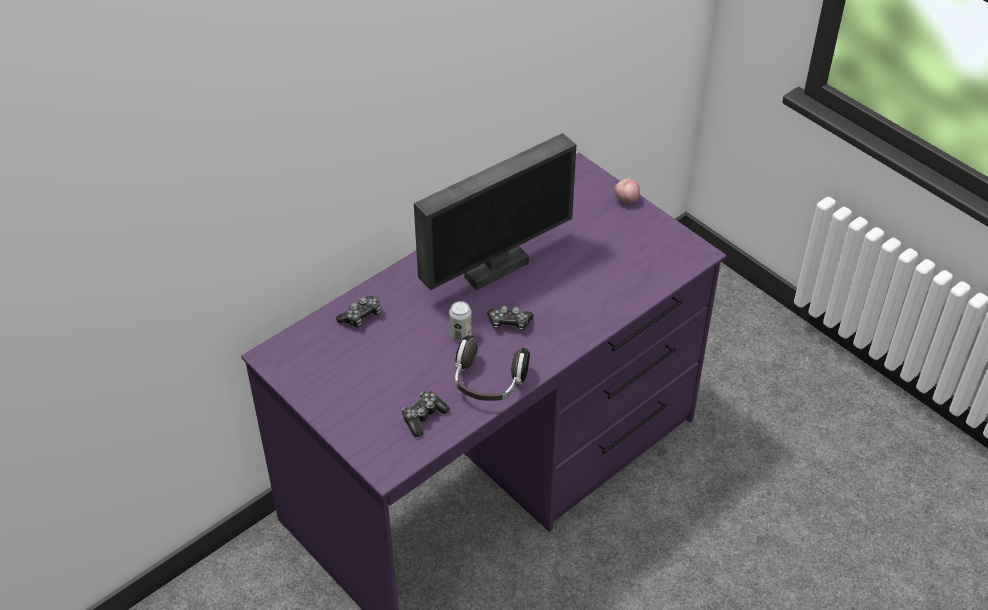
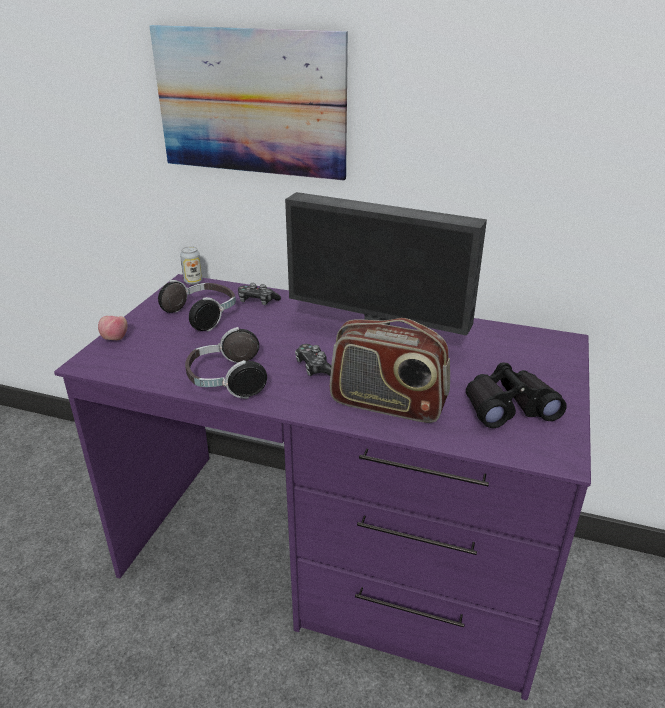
camera: 60 degrees right, 15 degrees down
game controller [402,392,450,437] -> none
can [449,301,472,342] -> can moved to [180,246,203,285]
apple [614,179,640,204] -> apple moved to [98,316,128,340]
none -> picture [149,25,348,180]
none -> headphones [158,280,236,331]
none -> radio [330,318,450,423]
none -> black binoculars [466,362,567,428]

